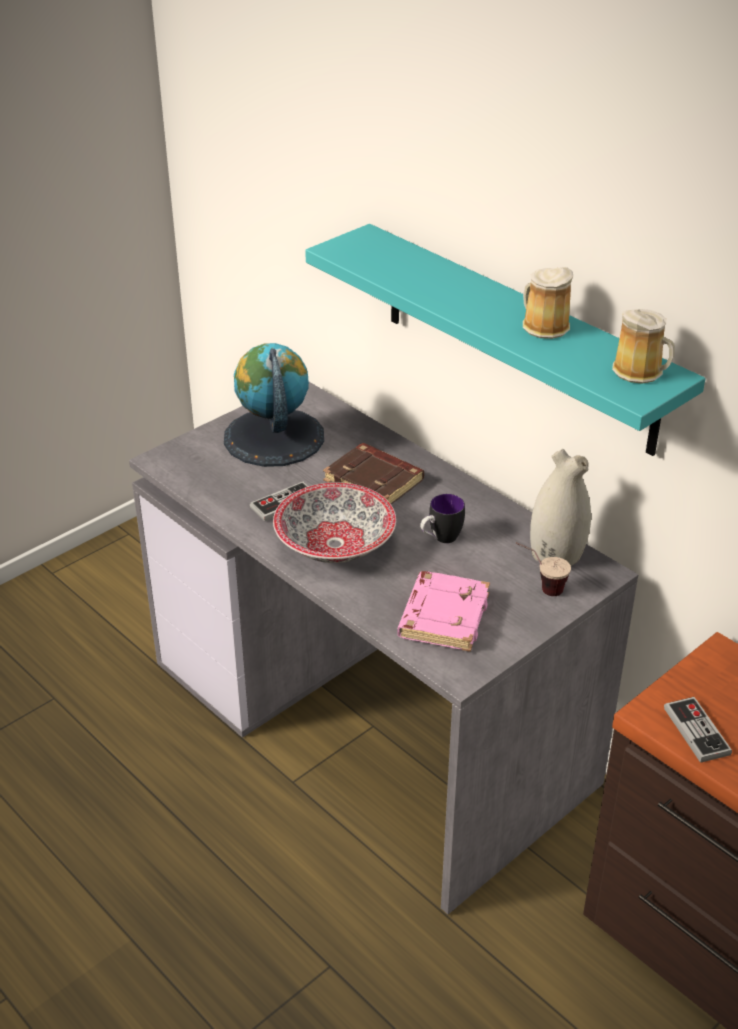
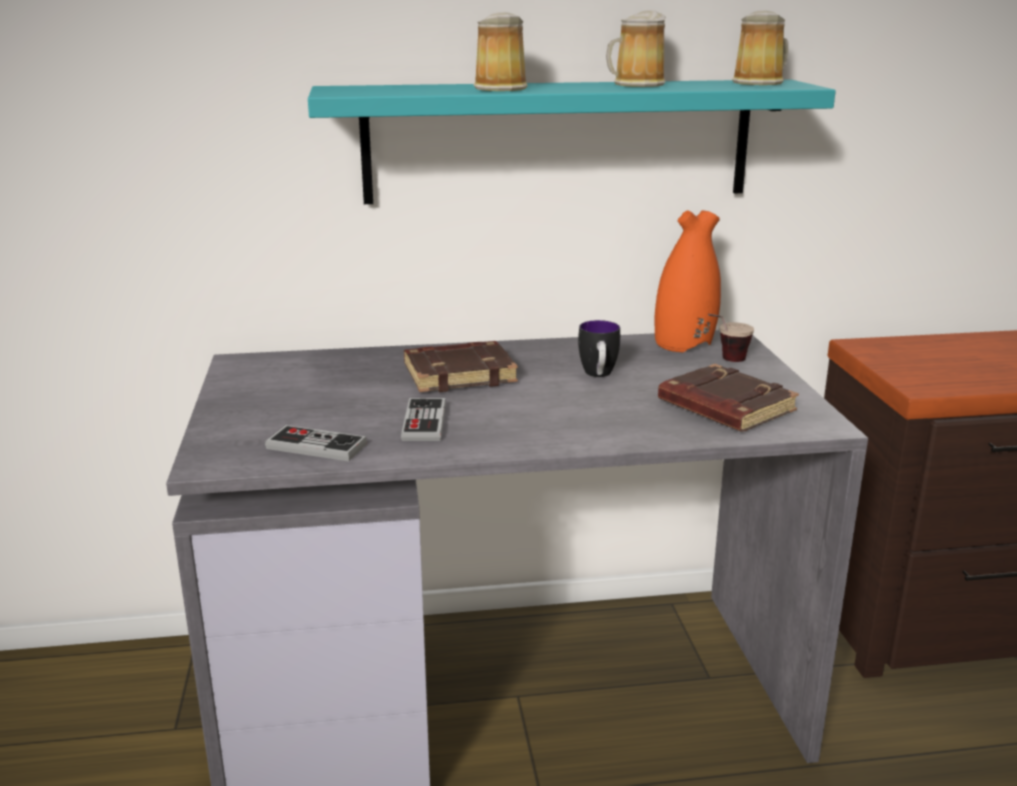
camera: 55 degrees left, 15 degrees down
globe [224,343,324,467] -> none
bowl [273,483,396,563] -> none
pink book [398,571,490,652] -> brown book [658,364,799,432]
white vase [530,449,591,566] -> orange vase [655,210,721,352]
game controller [664,697,732,763] -> game controller moved to [265,425,367,461]
none -> mug [474,12,528,91]

